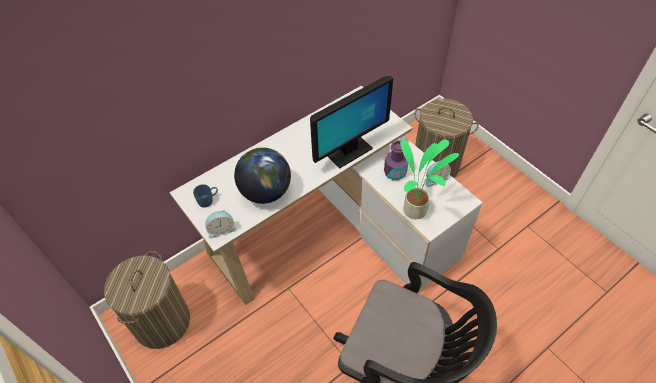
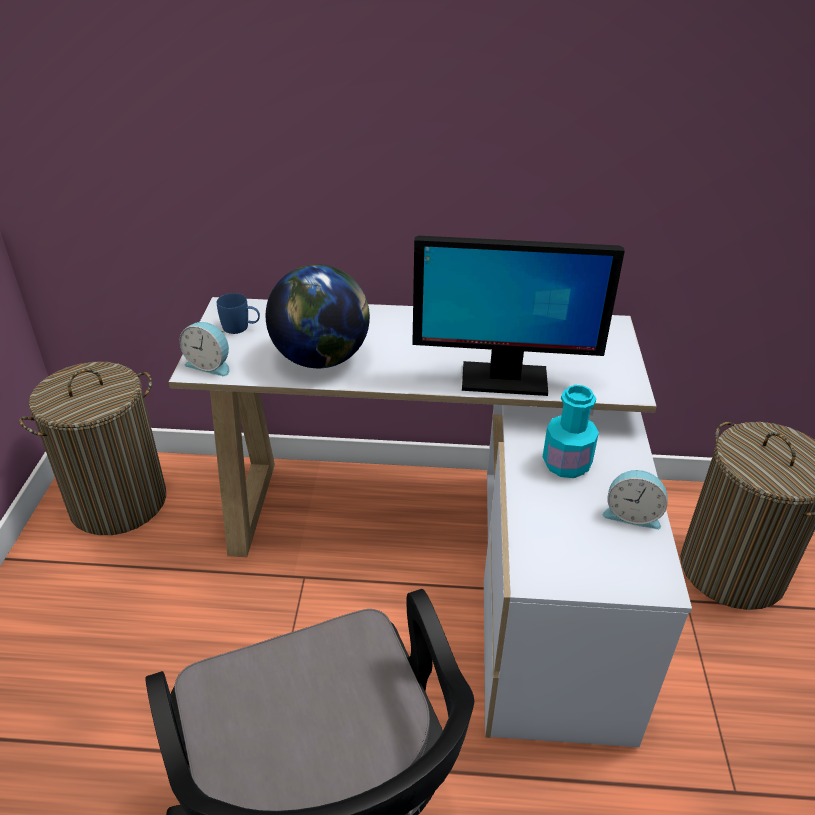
camera: 40 degrees right, 15 degrees down
purple bottle [384,141,408,180] -> turquoise bottle [543,385,599,478]
potted plant [400,139,459,219] -> none

